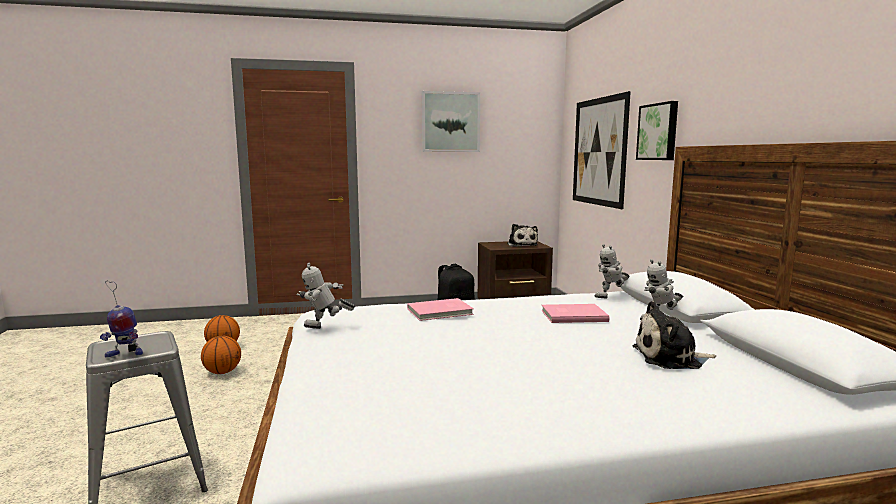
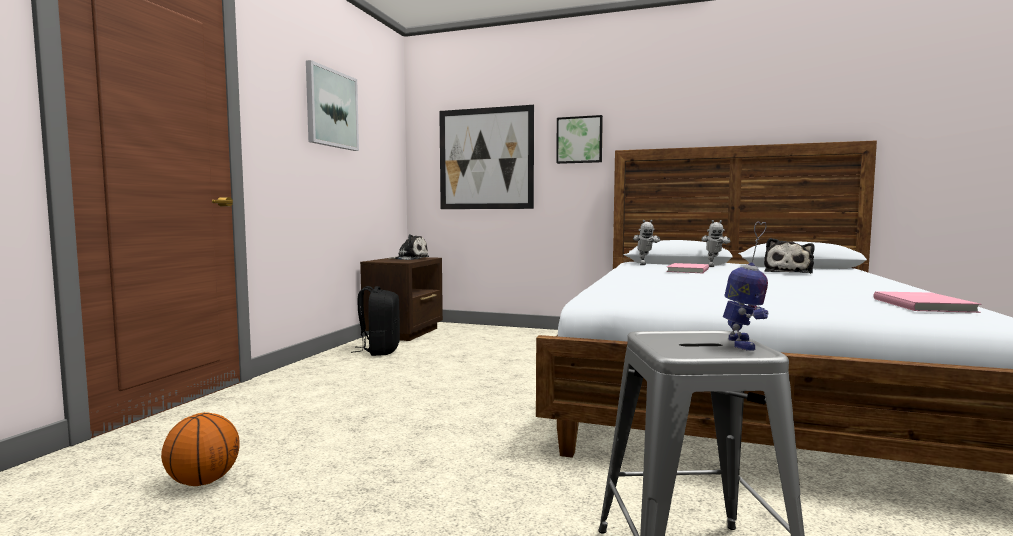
camera: 60 degrees left, 5 degrees down
basketball [201,335,241,374] -> none
toy robot [296,263,355,329] -> none
pink book [407,298,474,321] -> pink book moved to [873,291,981,313]

